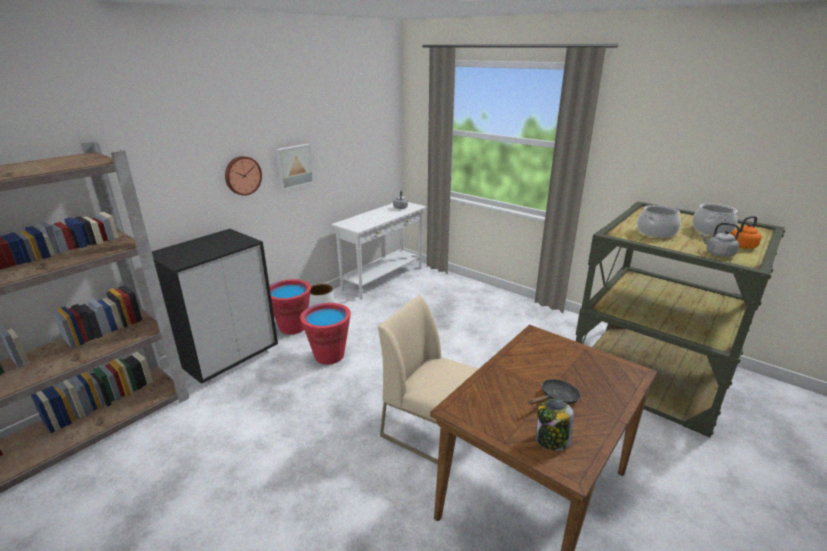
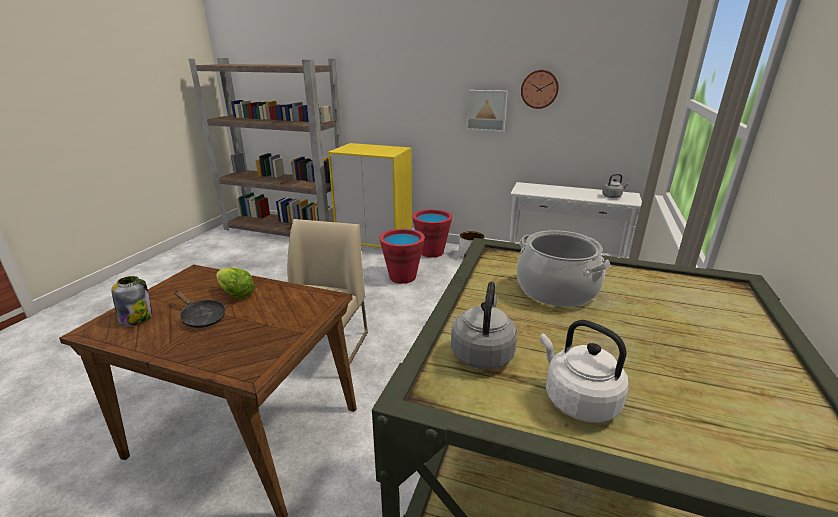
camera: 70 degrees right, 0 degrees up
black cabinet [152,229,278,384] -> yellow cabinet [328,143,412,248]
wall clock [225,156,262,196] -> wall clock moved to [521,70,559,109]
cooking pot [692,203,738,235] -> none
orange kettle [730,216,762,249] -> white kettle [540,320,629,423]
none -> lettuce [216,268,255,298]

